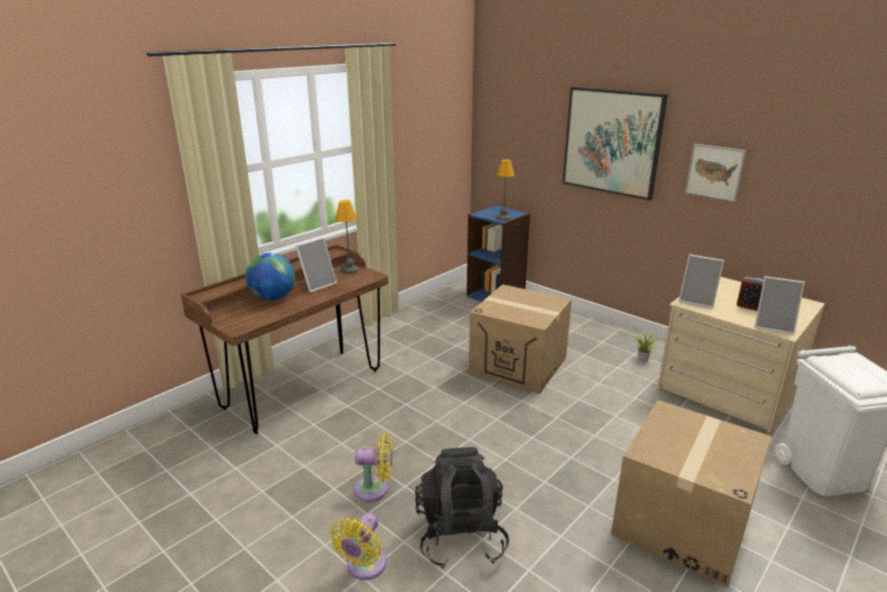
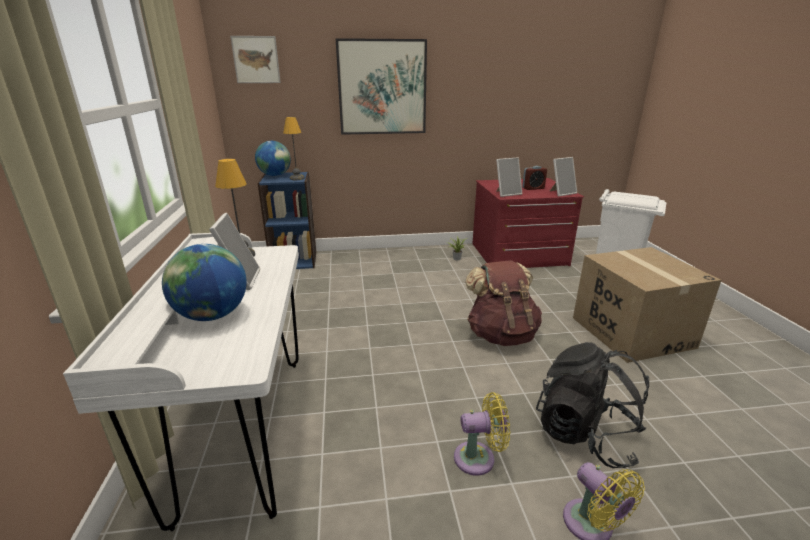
camera: 50 degrees left, 0 degrees up
brown desk [181,244,388,434] -> white desk [63,233,299,531]
yellow fan [354,433,393,502] -> yellow fan turned 45 degrees clockwise [454,392,510,476]
cardboard box [469,284,572,394] -> none
beige dresser [657,277,825,433] -> red dresser [472,178,584,268]
picture [685,144,747,202] -> picture moved to [230,36,281,83]
none -> globe [255,141,291,176]
none -> brown backpack [465,260,542,346]

